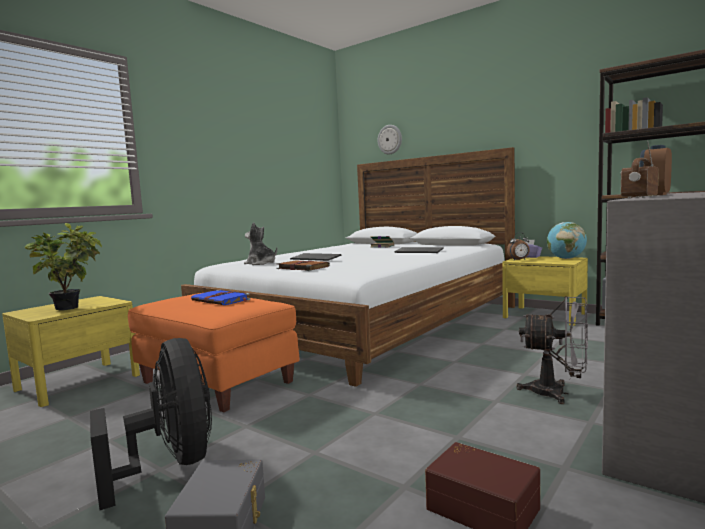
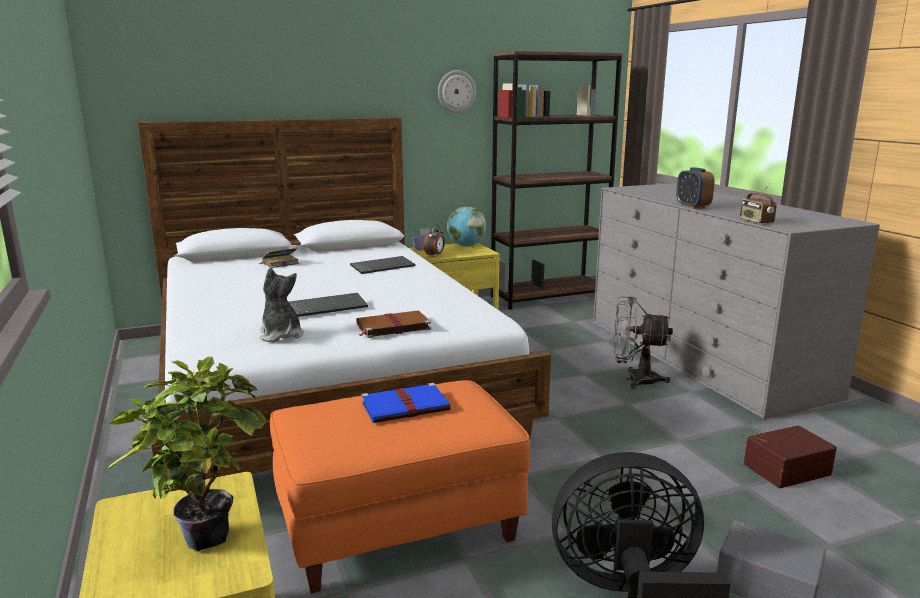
camera: 60 degrees left, 10 degrees up
plush toy [244,222,277,265] -> plush toy turned 90 degrees clockwise [259,268,304,342]
wall clock [378,125,402,155] -> wall clock moved to [438,70,476,113]
grey fan [516,296,588,404] -> grey fan turned 135 degrees counterclockwise [614,296,673,389]

